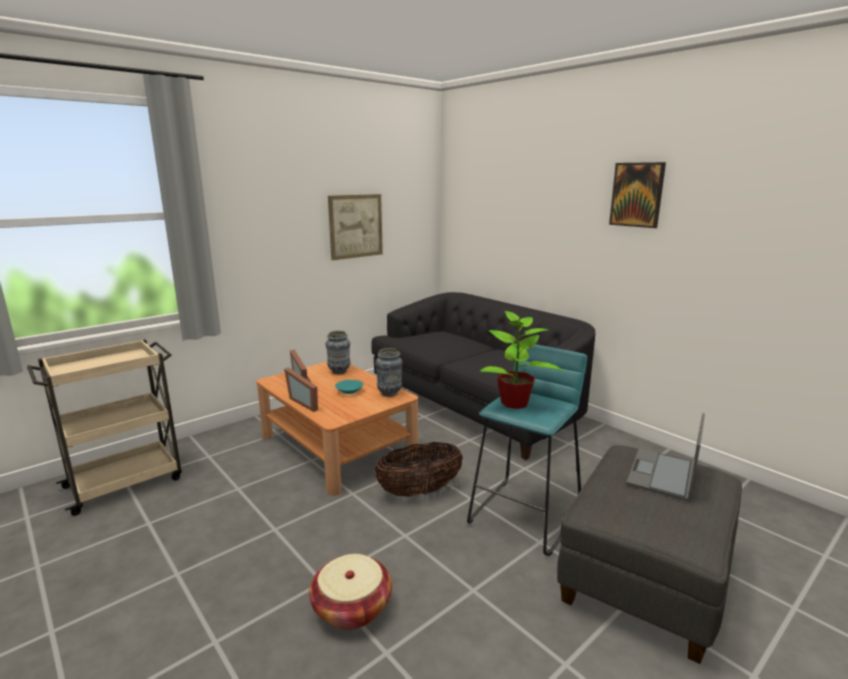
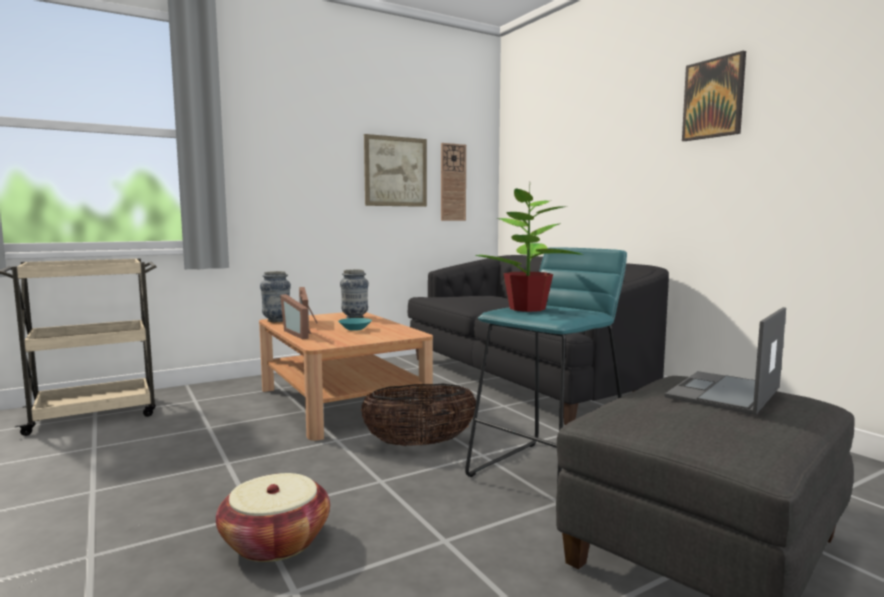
camera: 10 degrees right, 10 degrees down
vase [375,348,403,397] -> vase moved to [260,271,291,322]
none -> wall clock [441,143,466,221]

